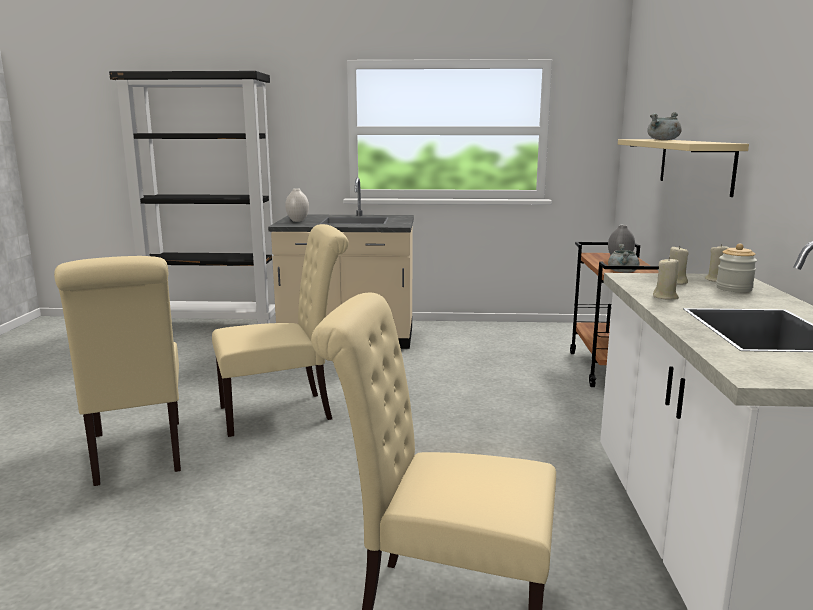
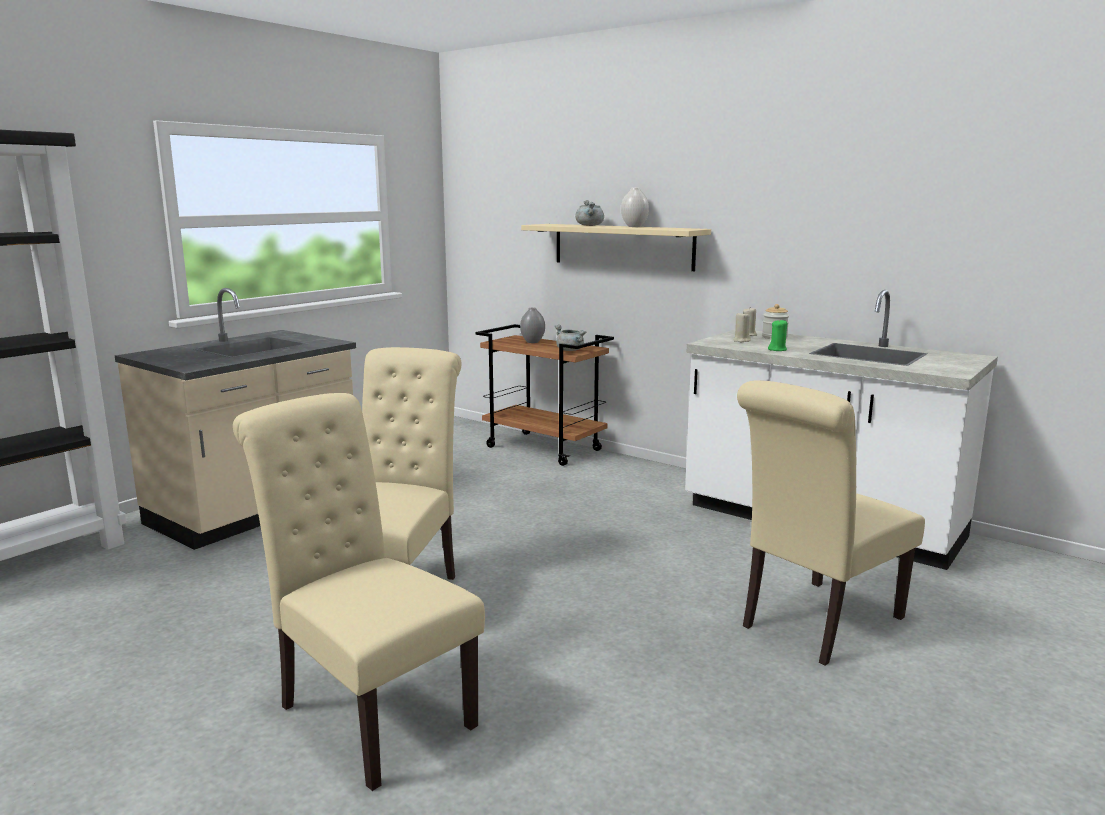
camera: 55 degrees left, 0 degrees up
beige chair [54,256,181,486] -> beige chair turned 150 degrees counterclockwise [233,393,485,791]
white vase [285,188,309,222] -> white vase moved to [621,187,649,227]
beige candle [653,257,679,299] -> green candle [768,320,787,351]

